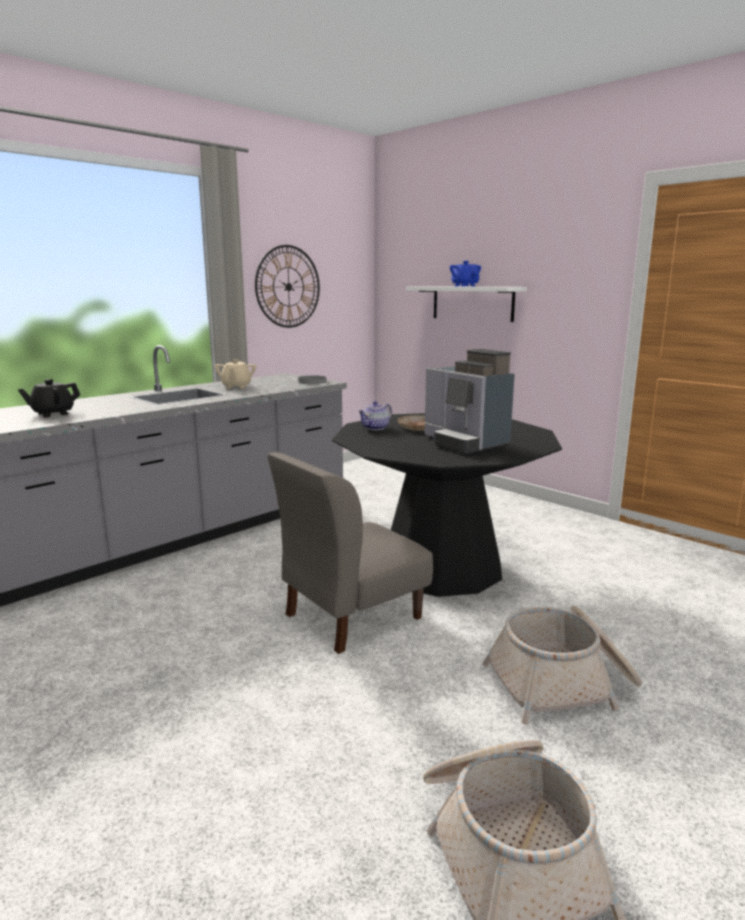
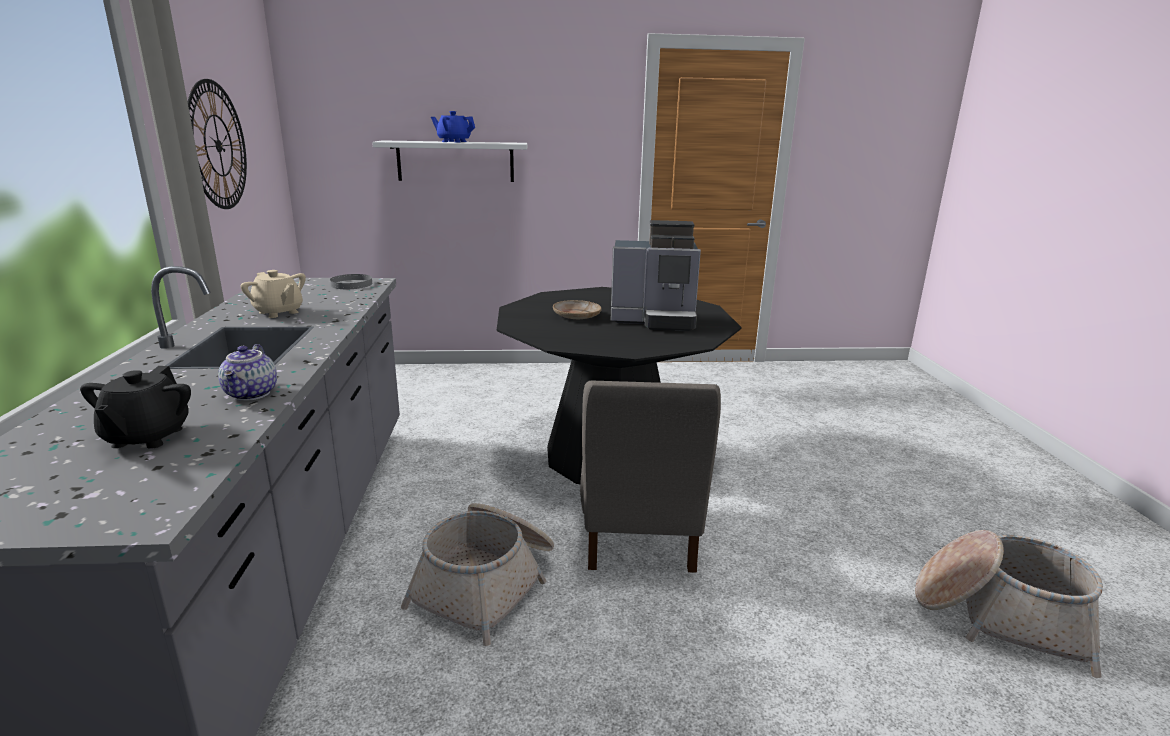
camera: 50 degrees left, 5 degrees up
teapot [358,401,392,430] -> teapot moved to [218,344,277,401]
basket [482,606,642,725] -> basket moved to [401,503,554,646]

